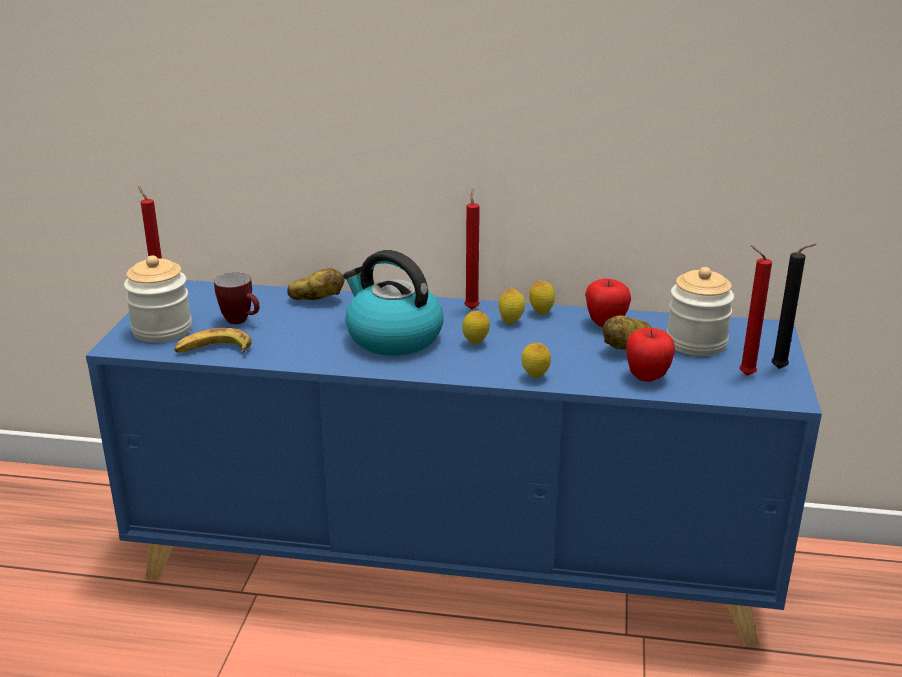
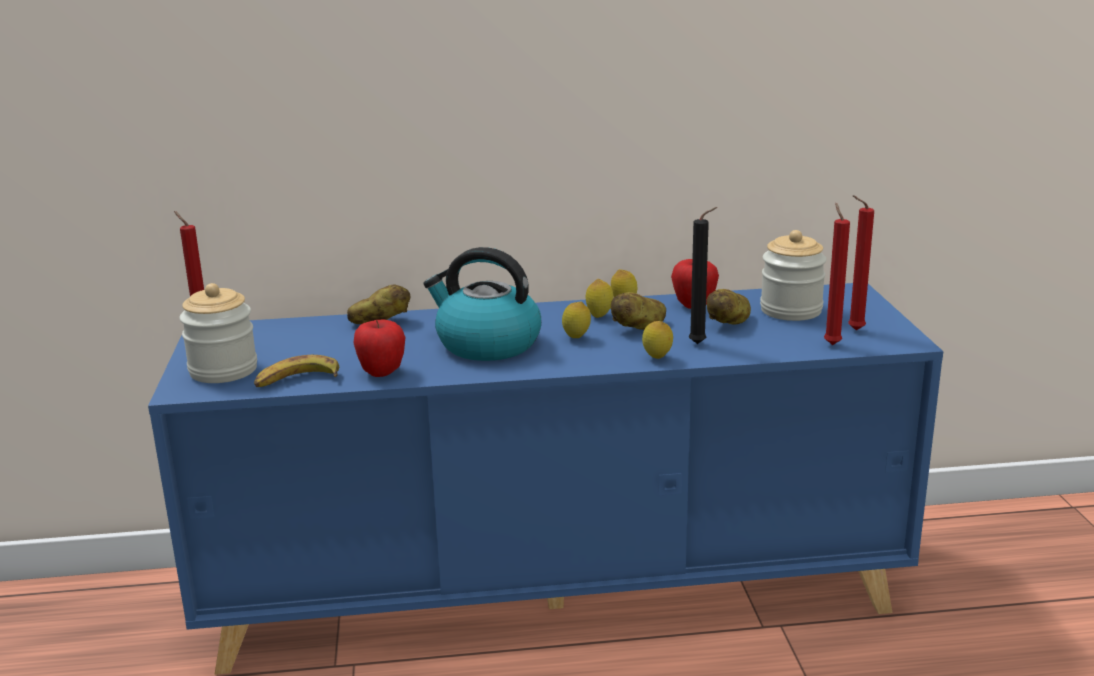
camera: 15 degrees left, 5 degrees down
mug [214,273,260,324] -> none
red candle [464,189,480,309] -> red candle moved to [824,203,850,345]
apple [626,328,675,382] -> apple moved to [353,319,405,377]
black candle [771,244,816,369] -> black candle moved to [689,207,718,344]
none -> potato [611,292,666,330]

